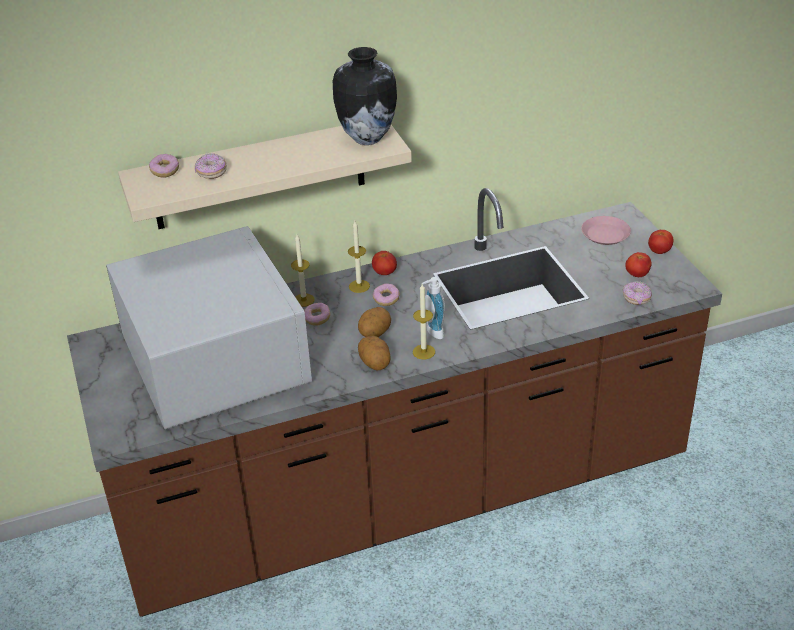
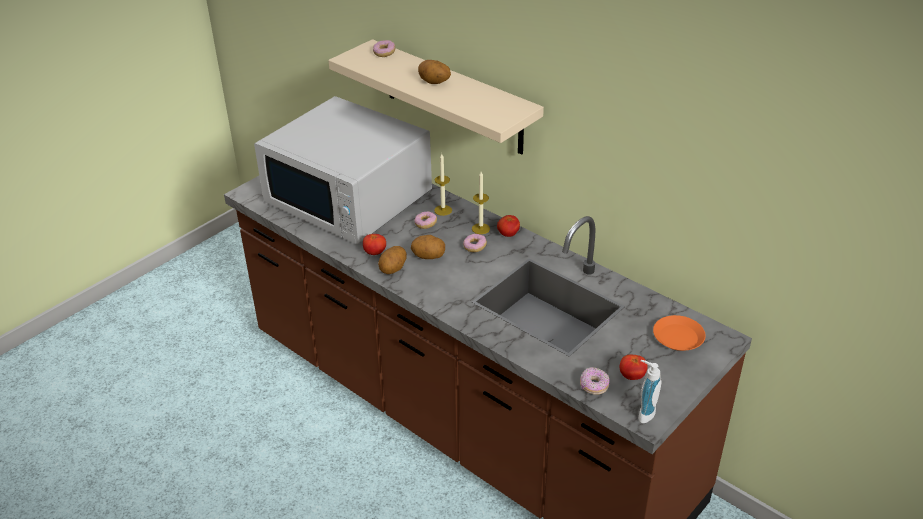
camera: 60 degrees right, 0 degrees up
white microwave [106,226,312,429] -> white microwave turned 90 degrees clockwise [254,96,432,245]
donut [195,153,227,179] -> none
vase [333,47,397,145] -> none
candle [413,284,435,359] -> none
soap dispenser [422,277,445,339] -> soap dispenser moved to [639,360,662,423]
pink plate [581,216,631,245] -> orange plate [653,315,706,351]
tomato [648,230,674,254] -> tomato moved to [363,234,386,255]
none -> potato [418,60,451,84]

